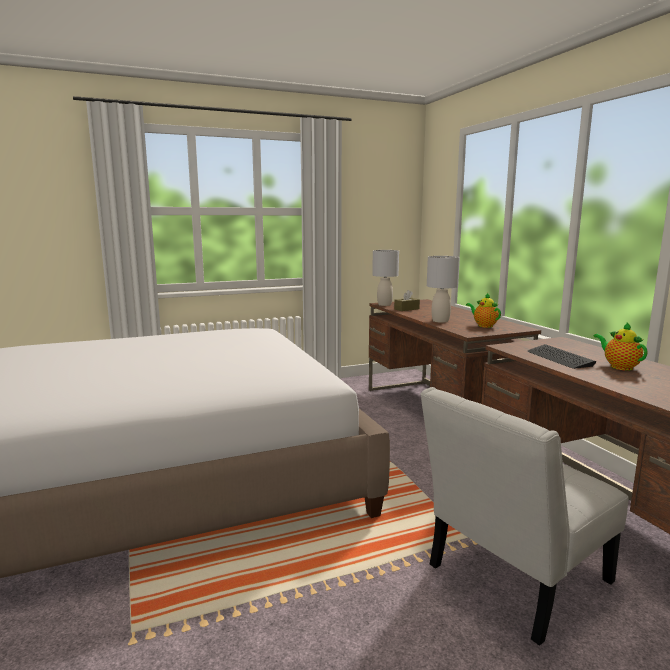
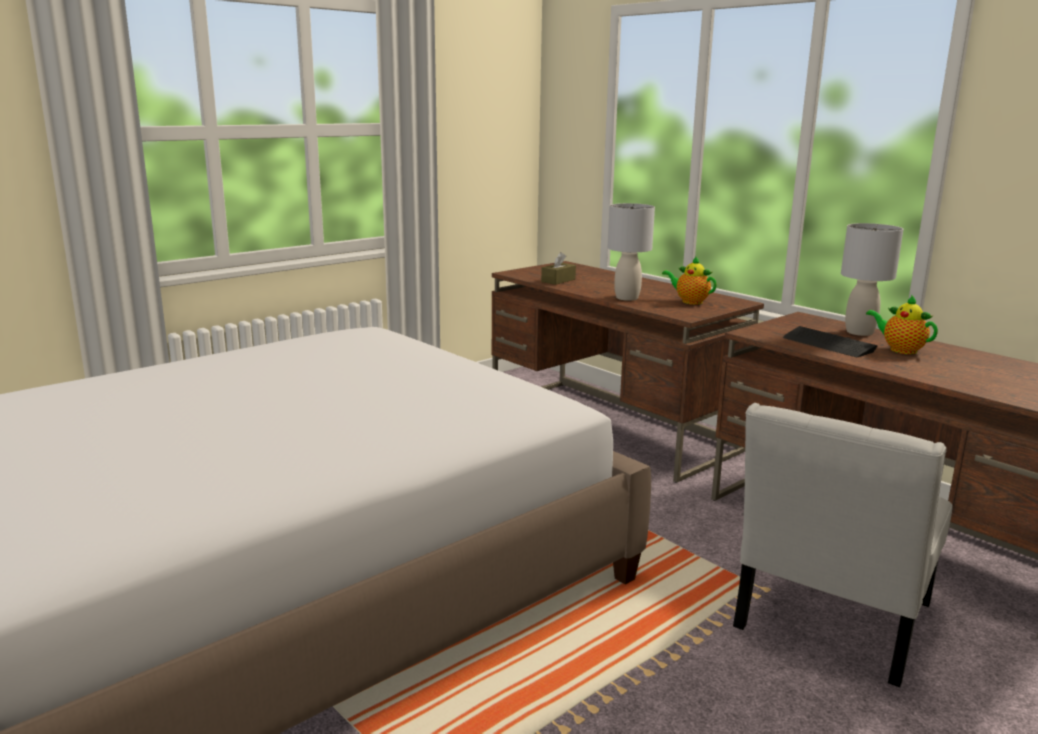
camera: 20 degrees left, 5 degrees up
grey table lamp [372,250,399,306] -> grey table lamp moved to [841,223,904,336]

